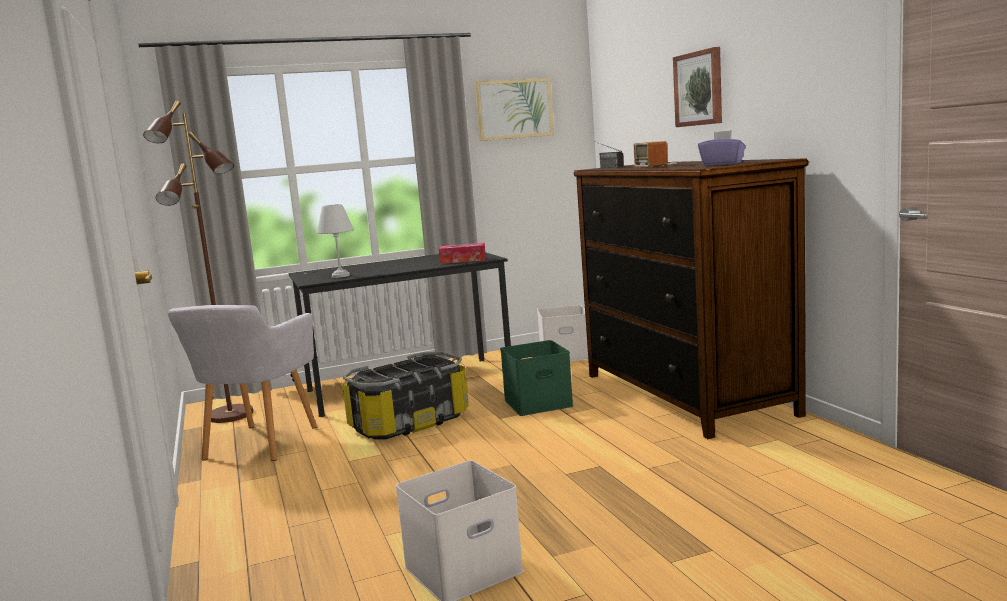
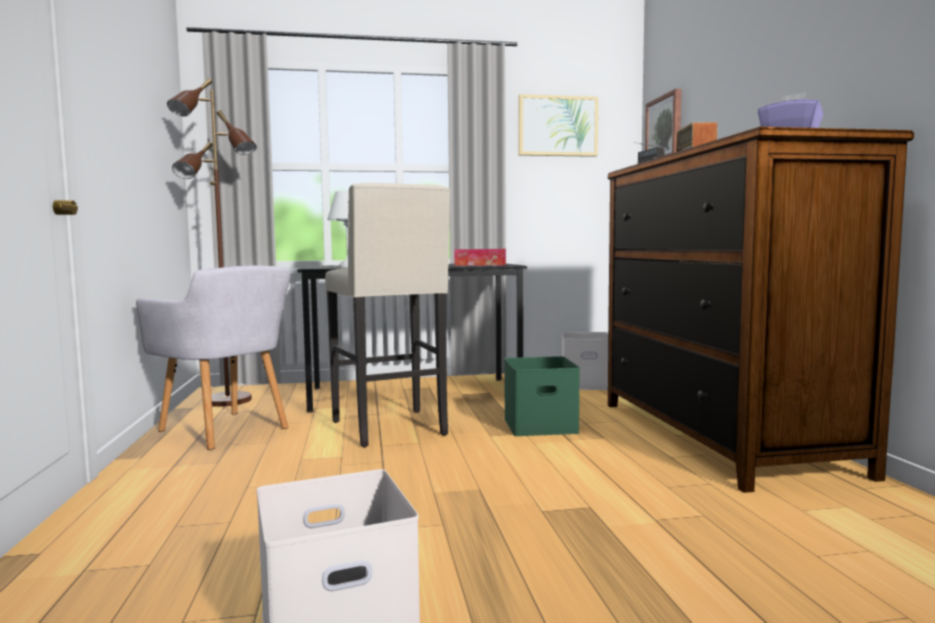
camera: 10 degrees right, 5 degrees down
grey armchair [167,305,317,461] -> grey armchair turned 75 degrees counterclockwise [136,265,291,450]
storage box [342,352,469,439] -> beige stool [325,183,451,448]
picture [673,47,722,127] -> picture moved to [645,89,682,156]

